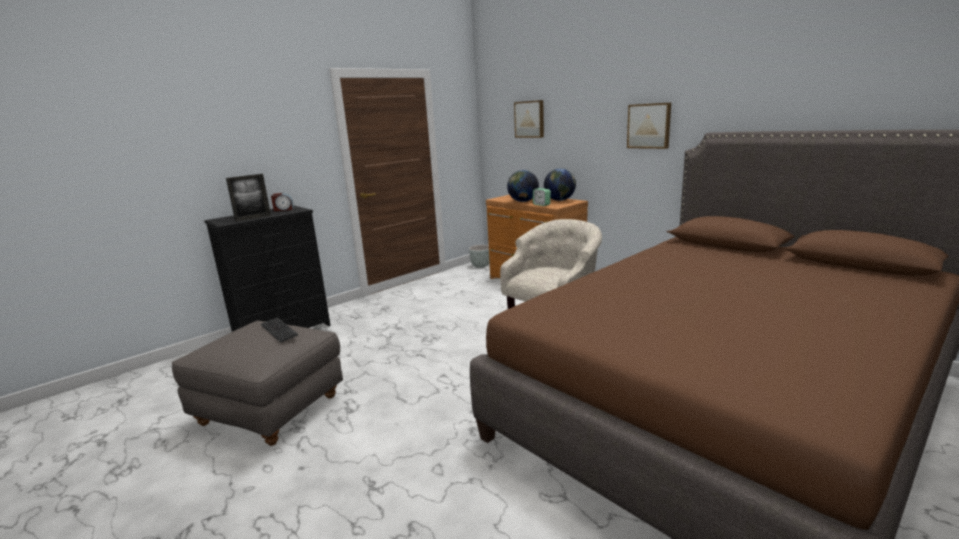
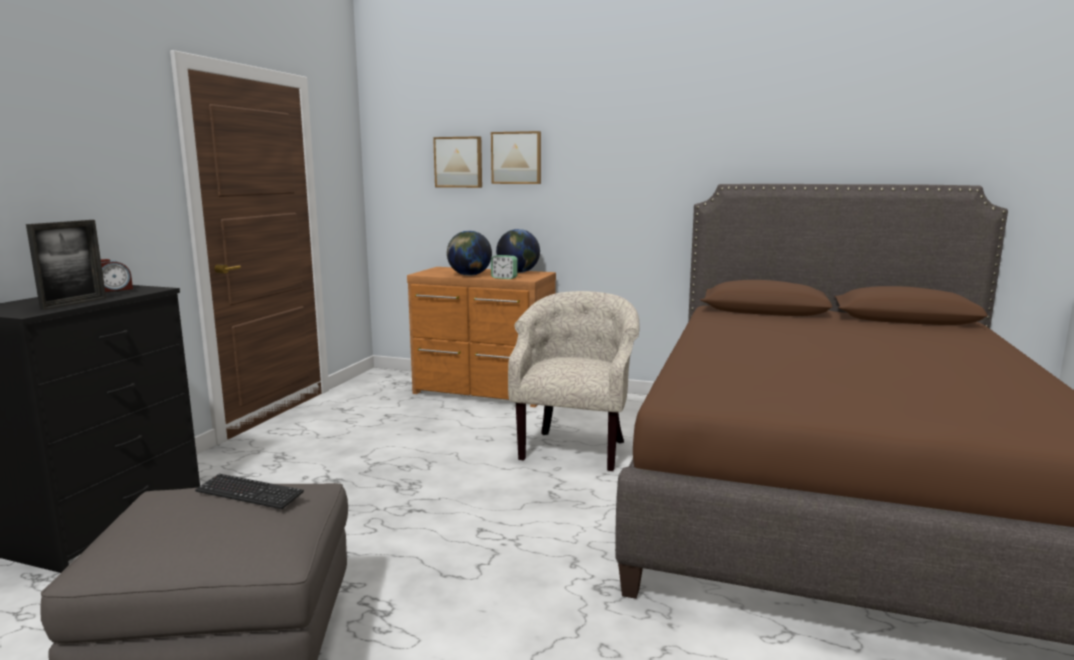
camera: 30 degrees left, 5 degrees down
grey planter [469,245,490,268] -> none
picture [627,103,671,149] -> picture moved to [491,131,541,184]

